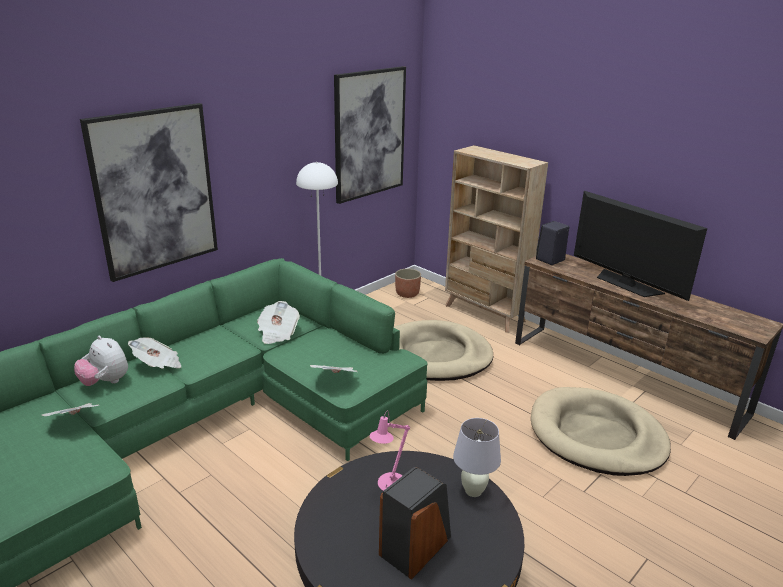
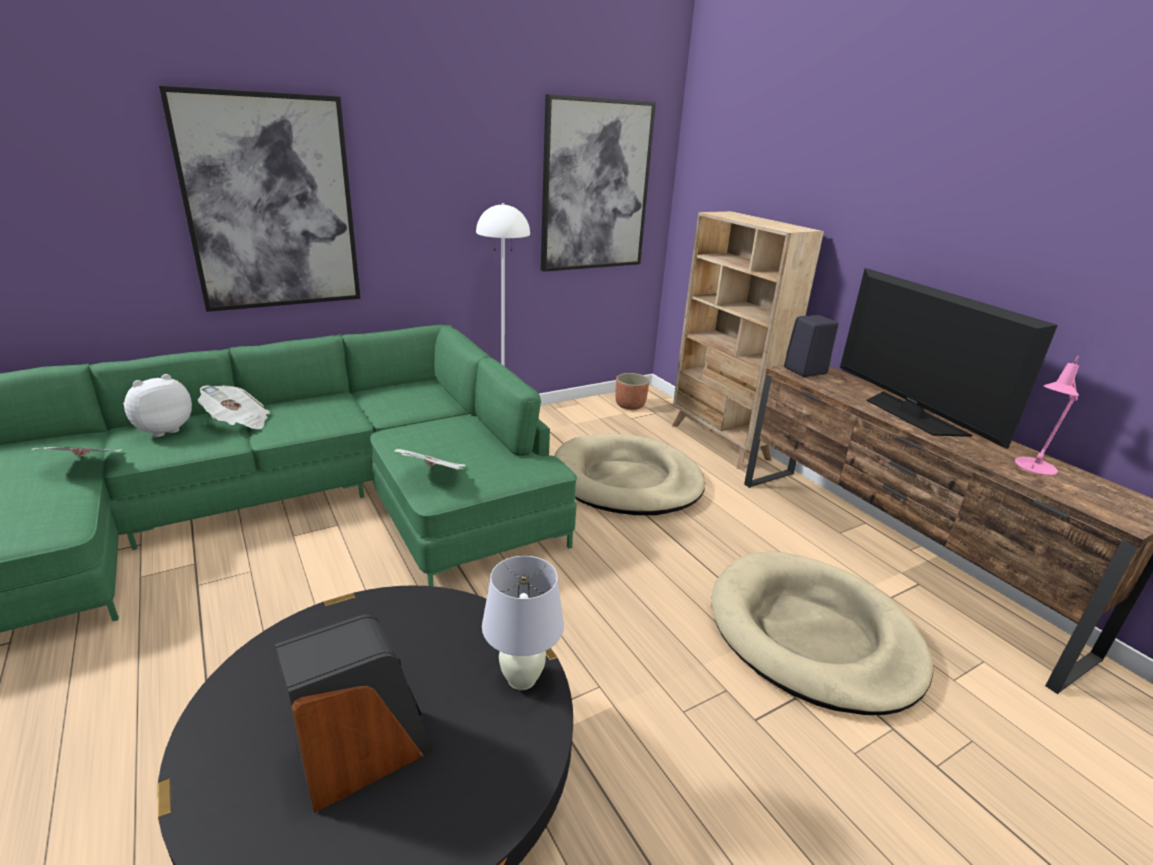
camera: 15 degrees right, 0 degrees up
plush toy [74,335,128,386] -> plush toy turned 75 degrees clockwise [123,374,192,437]
newspaper [257,301,300,344] -> none
pink table lamp [370,411,410,491] -> pink table lamp moved to [1015,356,1079,475]

